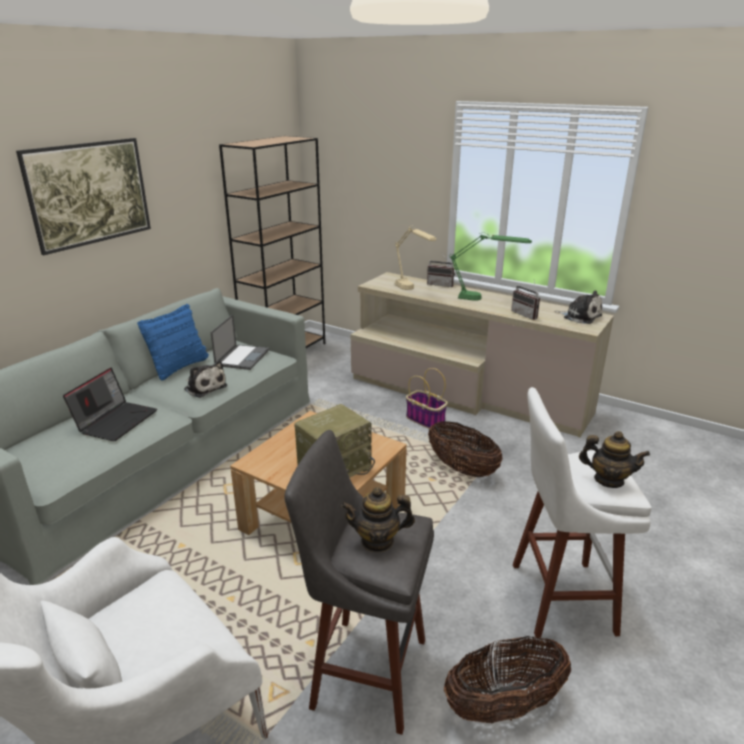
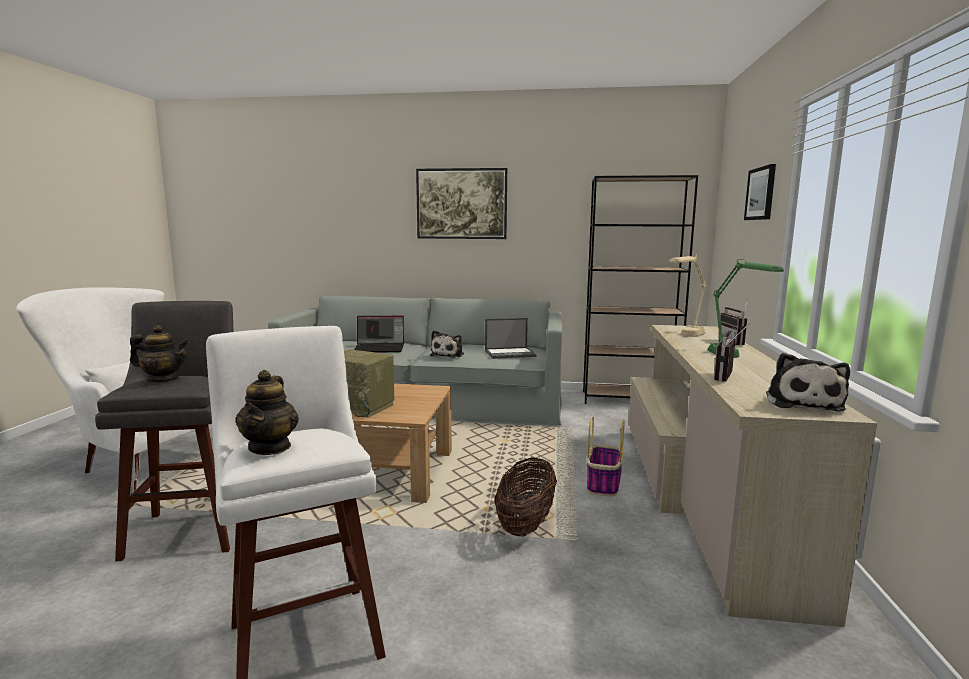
camera: 65 degrees right, 15 degrees down
blue pillow [137,304,209,381] -> none
teapot [341,487,415,553] -> teapot turned 120 degrees clockwise [130,325,189,382]
basket [444,636,571,723] -> none
none -> picture [744,164,776,220]

